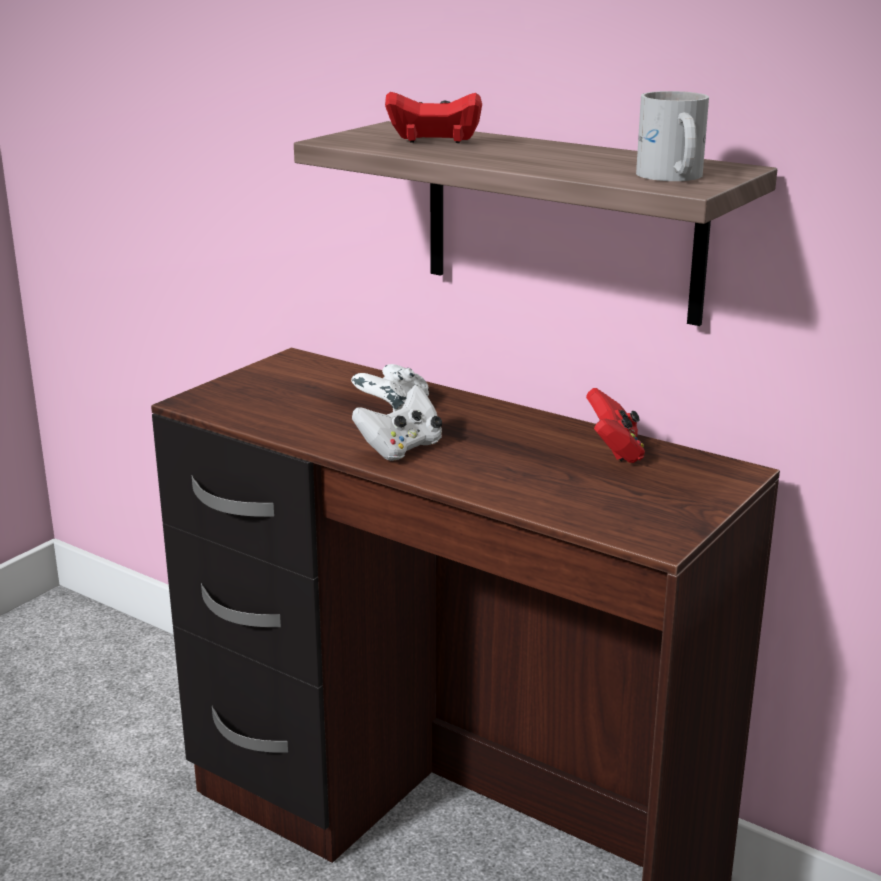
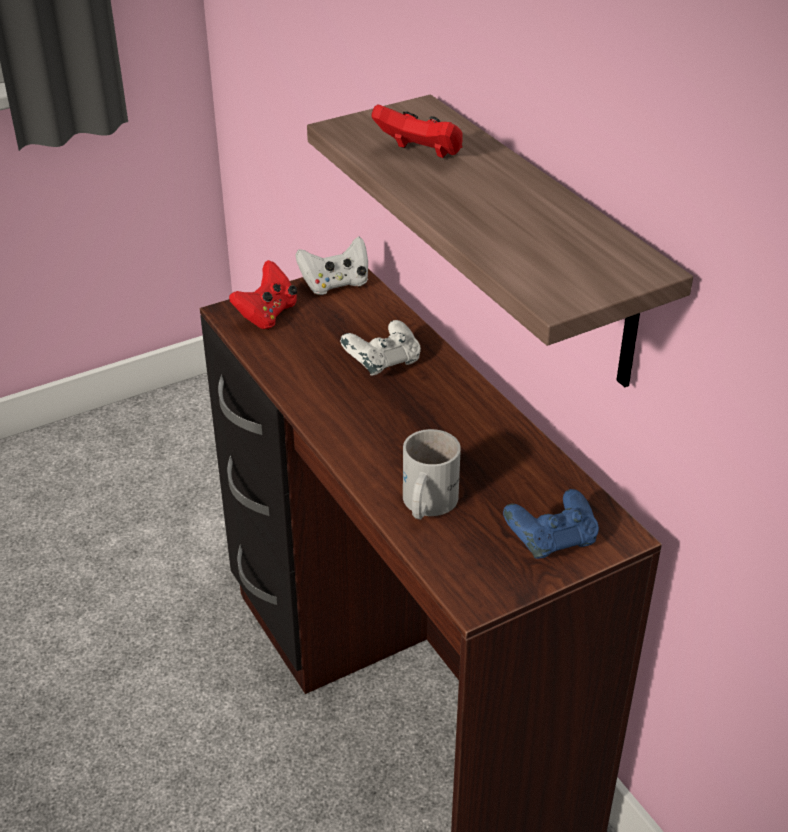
camera: 25 degrees right, 15 degrees up
white game controller [352,385,442,461] -> white game controller moved to [295,236,368,295]
red game controller [586,388,645,463] -> red game controller moved to [229,260,297,329]
white mug [636,91,709,181] -> white mug moved to [403,429,461,519]
none -> blue game controller [503,489,599,559]

